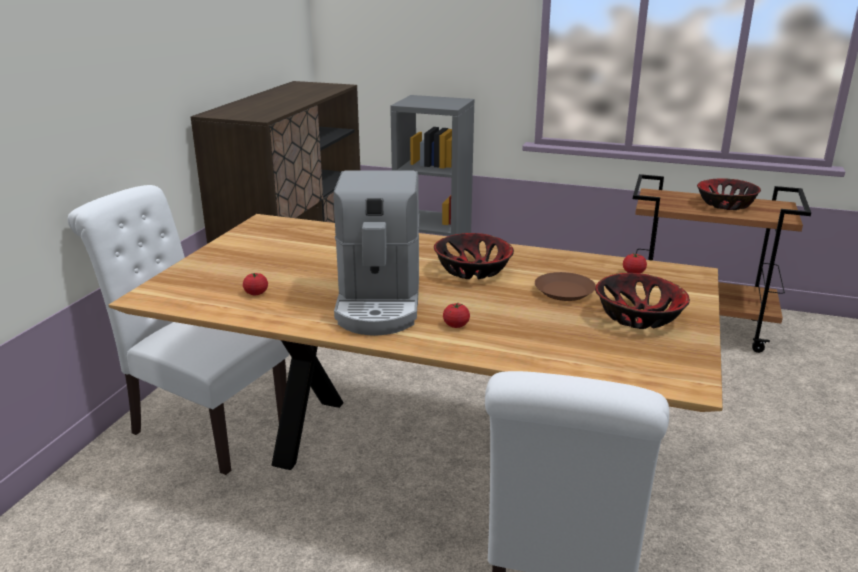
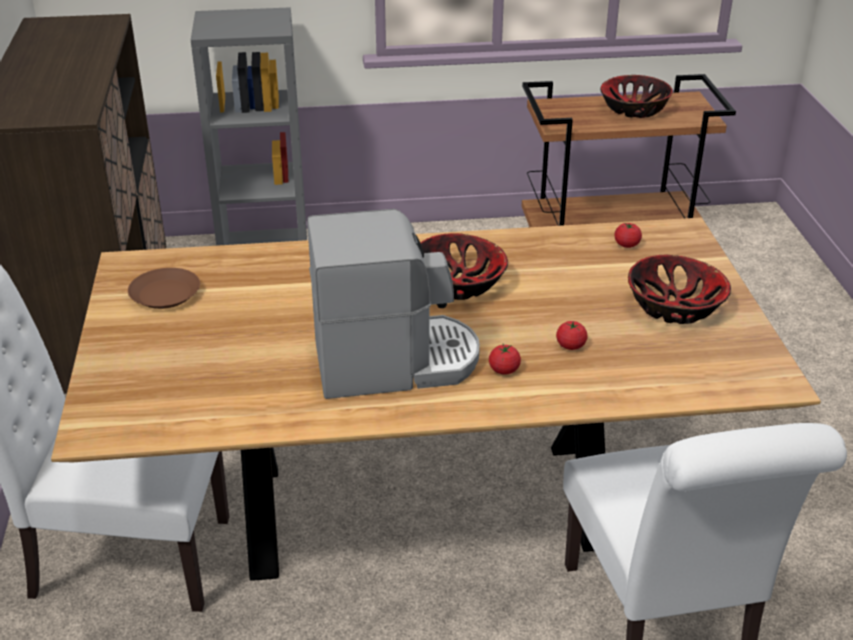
camera: 25 degrees left, 10 degrees up
tomato [243,273,268,295] -> tomato moved to [556,321,587,350]
coffee machine [333,170,420,336] -> coffee machine turned 75 degrees counterclockwise [307,209,480,399]
brown plate [535,272,596,301] -> brown plate moved to [128,268,200,309]

